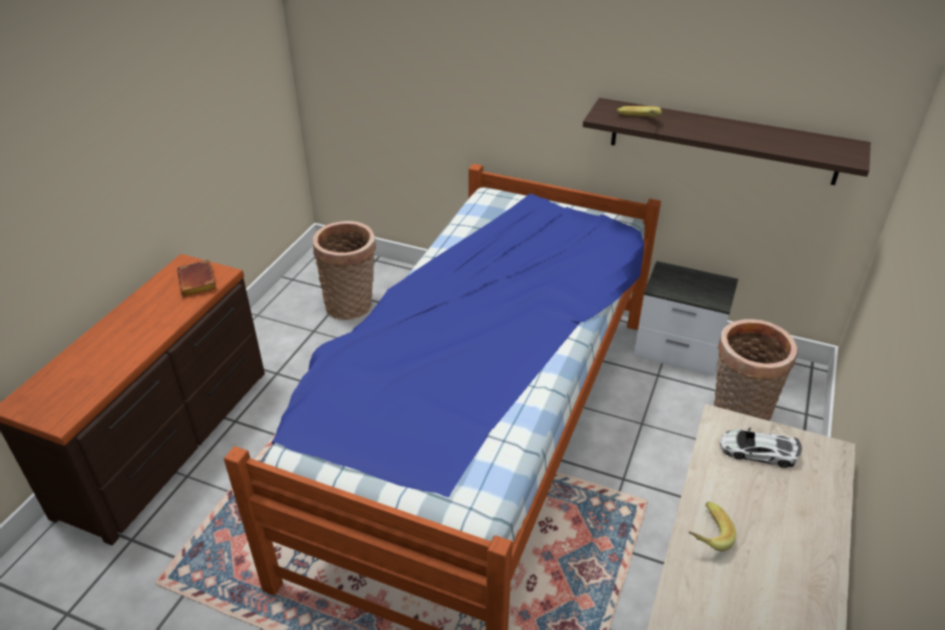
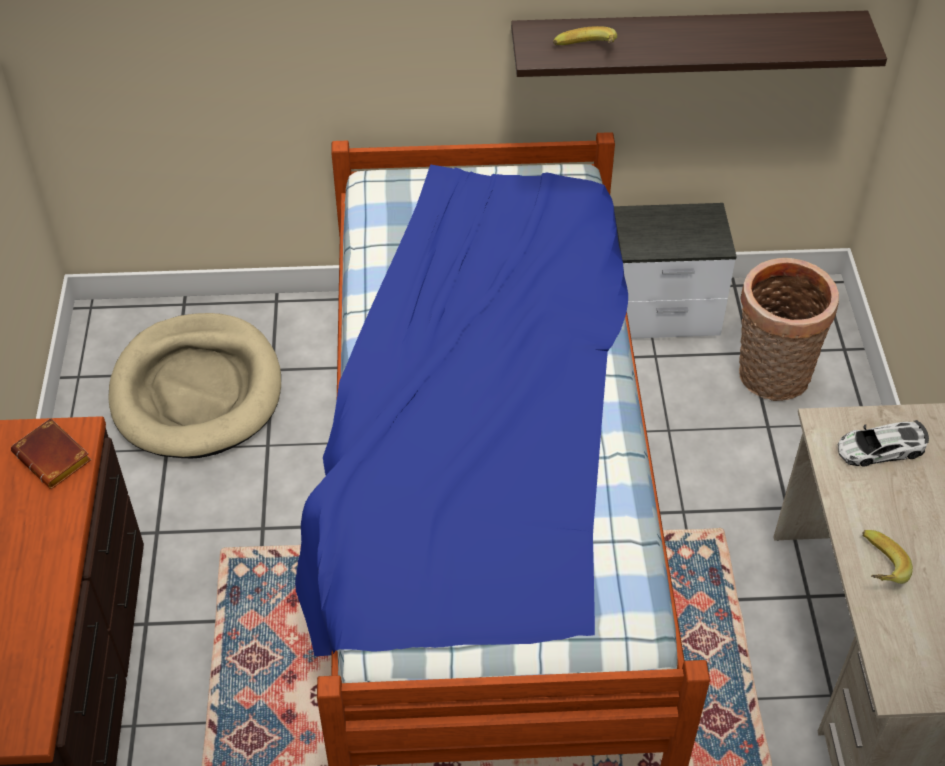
camera: 25 degrees left, 10 degrees up
basket [312,221,376,320] -> beige dog bed [108,313,281,458]

